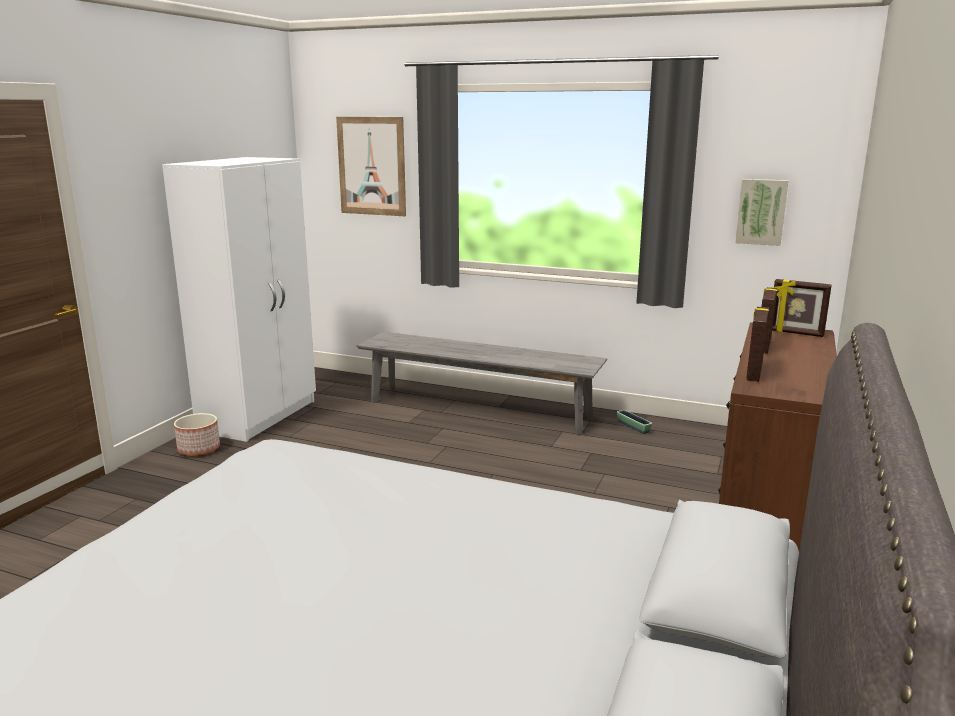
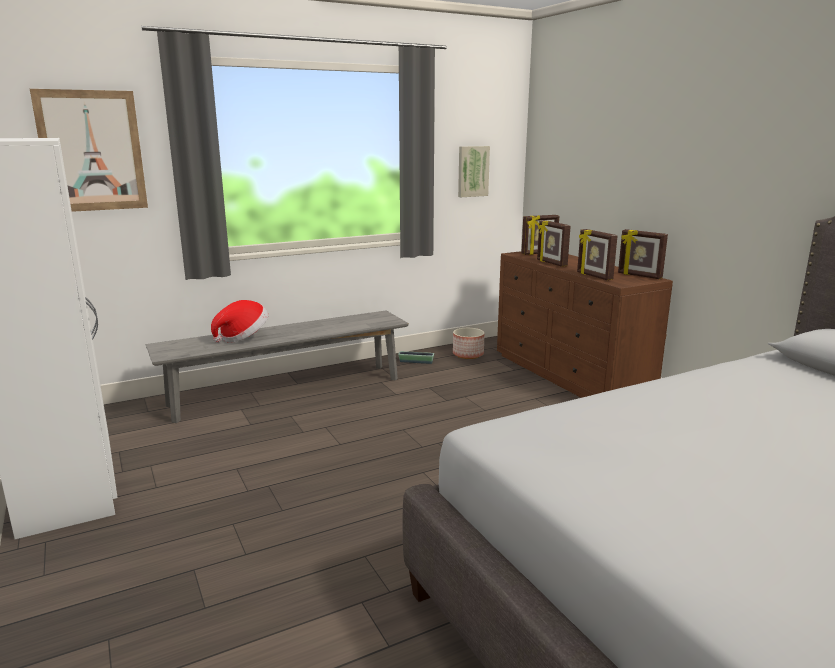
camera: 50 degrees left, 0 degrees up
planter [174,413,220,456] -> planter moved to [453,328,485,359]
none -> hat [211,300,268,343]
none -> picture frame [618,229,668,279]

